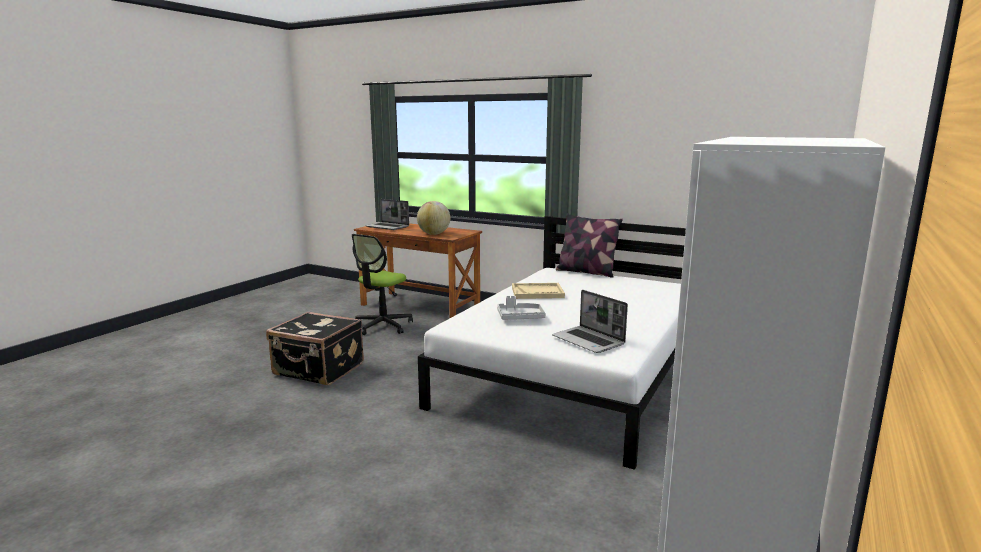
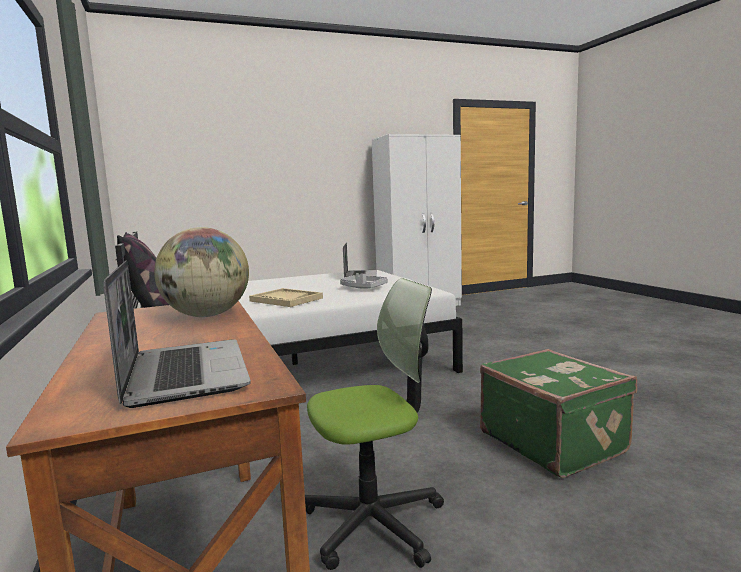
camera: 140 degrees left, 5 degrees down
black suitcase [266,312,364,385] -> green suitcase [480,349,637,478]

